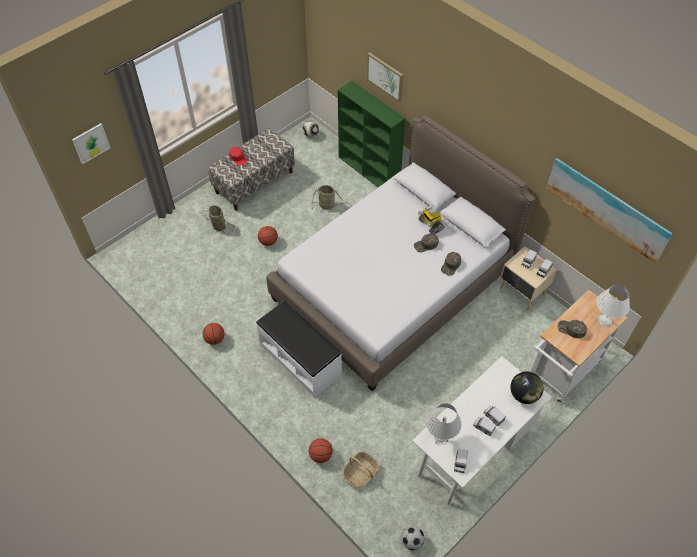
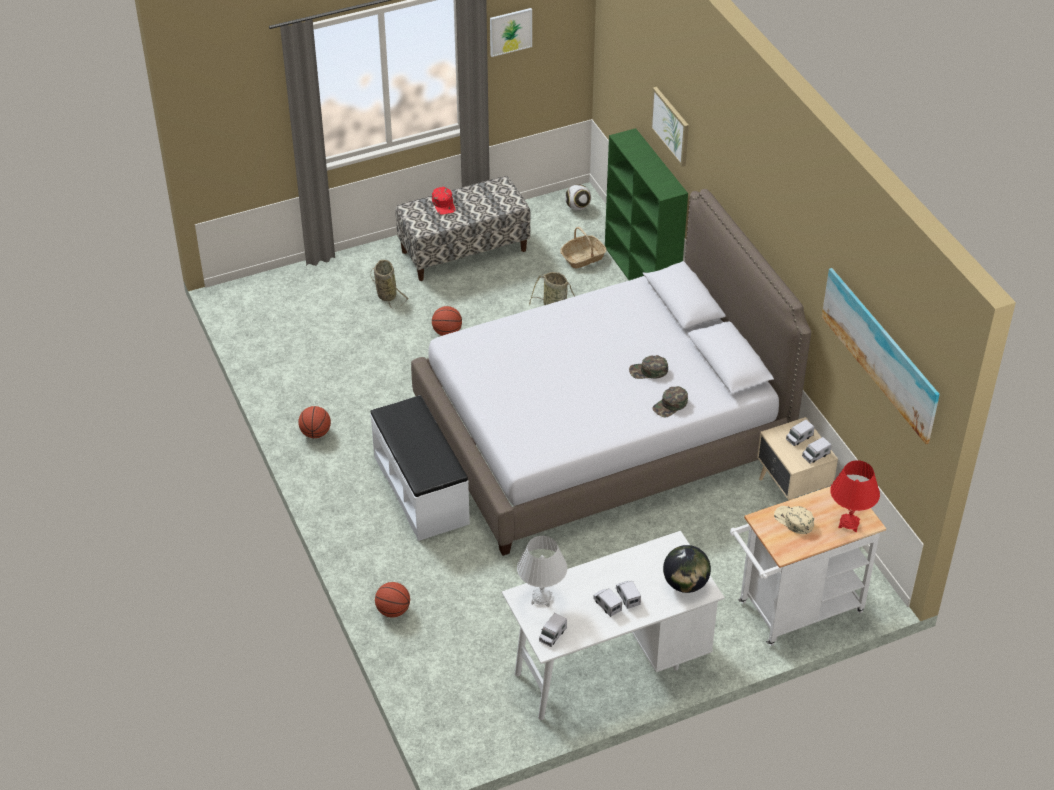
camera: 20 degrees right, 10 degrees down
picture [72,123,110,164] -> picture moved to [490,8,532,57]
basket [342,451,379,488] -> basket moved to [560,227,607,269]
football [401,526,424,550] -> none
toy robot [418,205,444,234] -> none
green cap [558,320,587,338] -> beige cap [774,506,814,534]
white table lamp [597,285,630,326] -> red table lamp [830,460,880,532]

